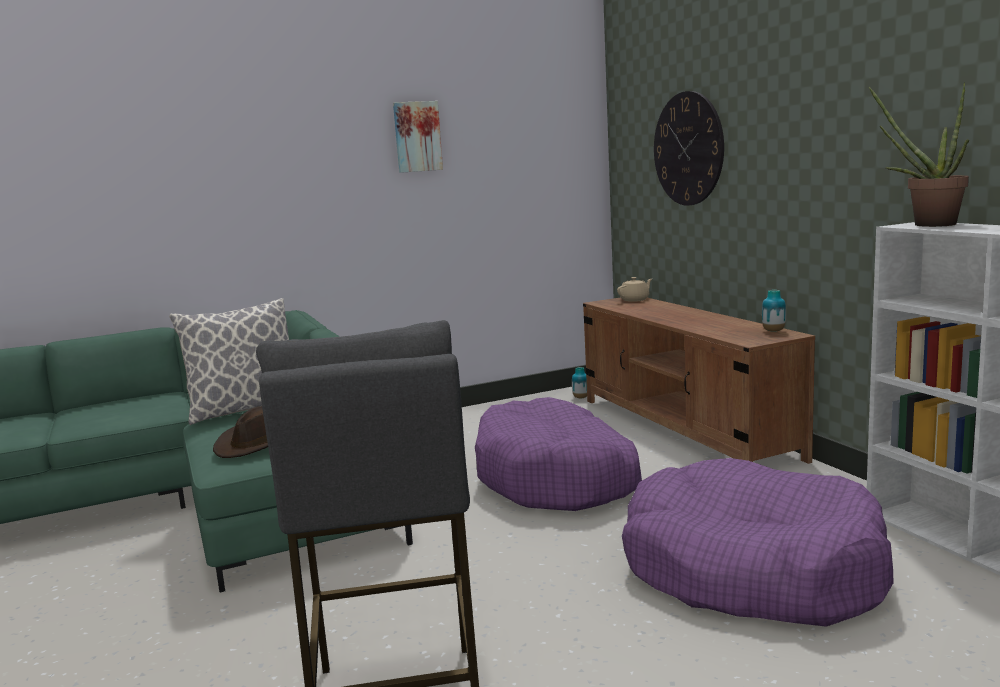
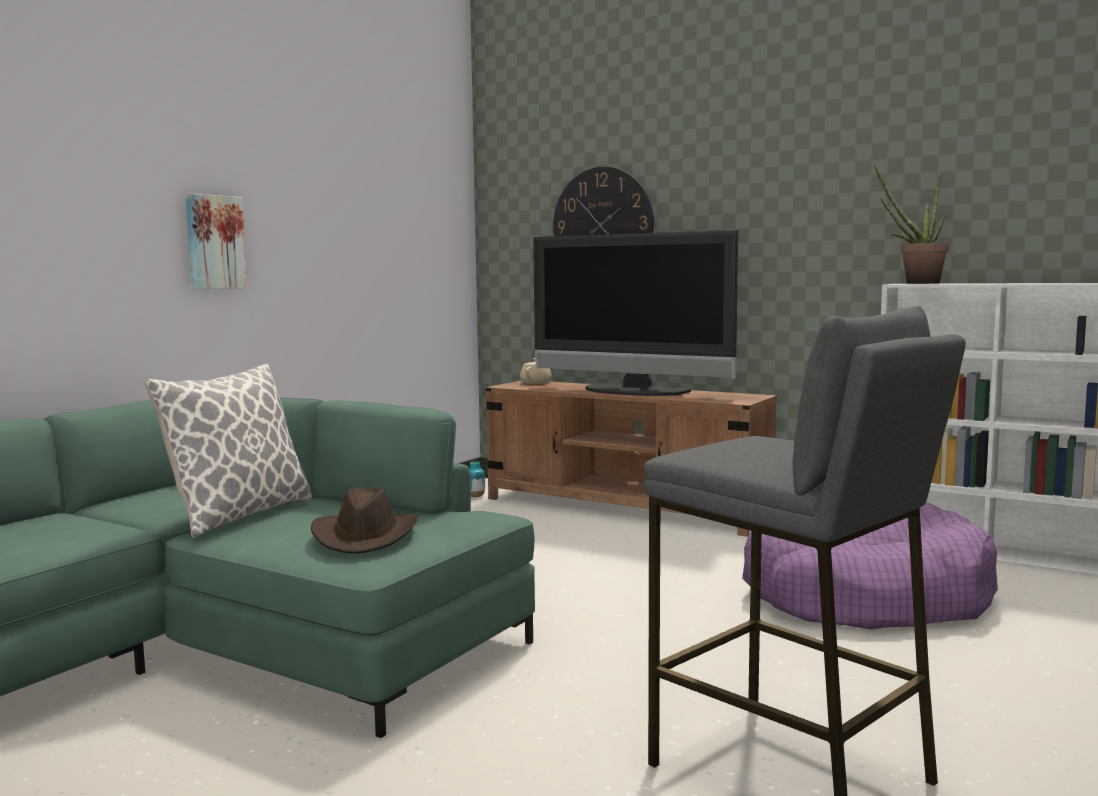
camera: 35 degrees left, 5 degrees down
picture [393,101,443,173] -> picture moved to [185,193,247,289]
purple dog bed [475,397,642,511] -> none
vase [762,290,786,332] -> none
none -> television [533,230,738,396]

